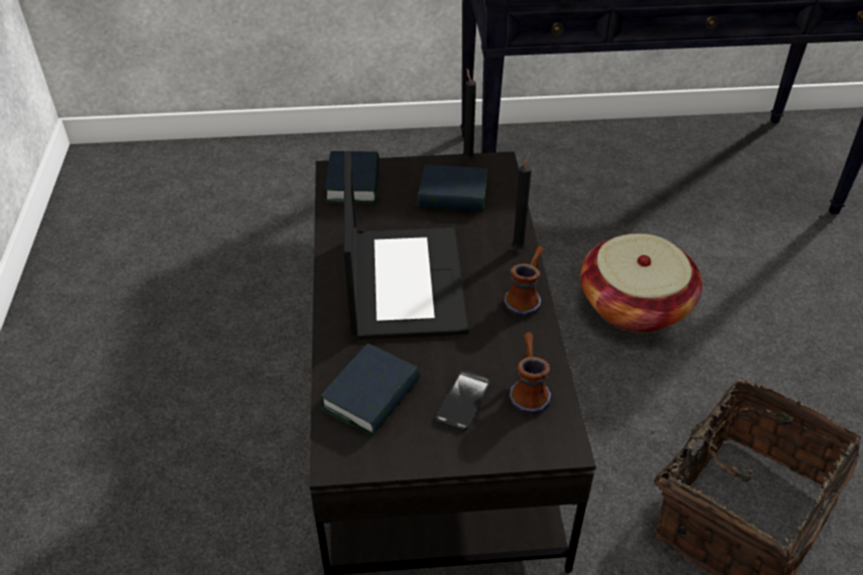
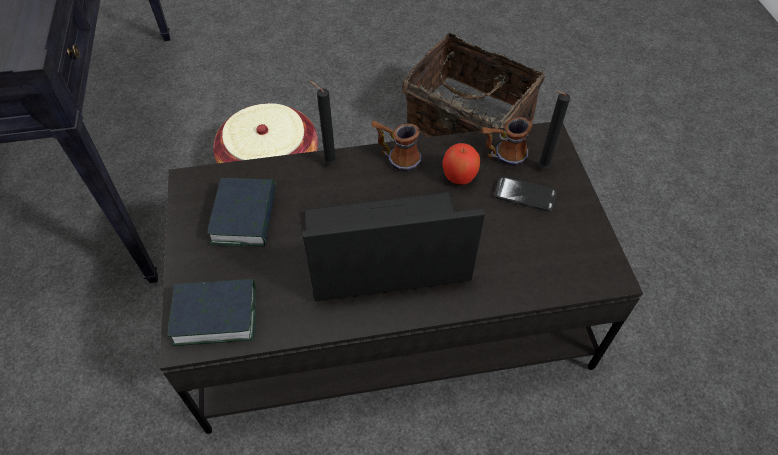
camera: 95 degrees left, 10 degrees up
book [320,344,420,436] -> none
black candle [462,68,476,160] -> black candle moved to [538,90,570,169]
none -> apple [442,143,480,185]

